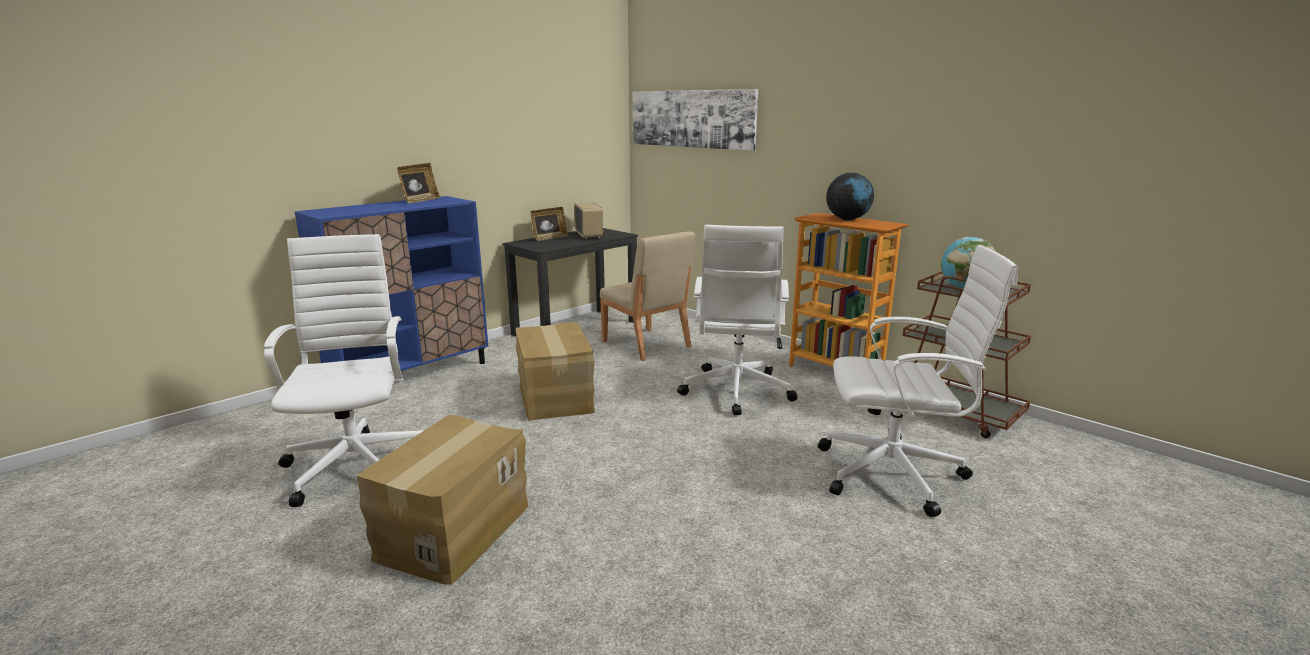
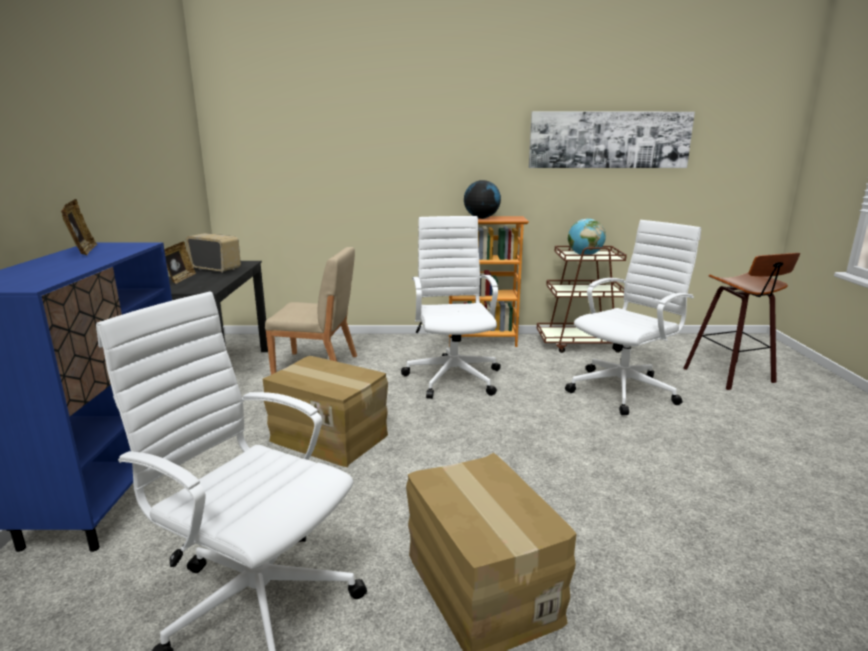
camera: 45 degrees left, 0 degrees up
picture [633,89,758,151] -> picture moved to [529,112,695,168]
white office chair [677,225,798,416] -> white office chair turned 150 degrees counterclockwise [401,216,501,399]
none -> stool [683,253,800,390]

